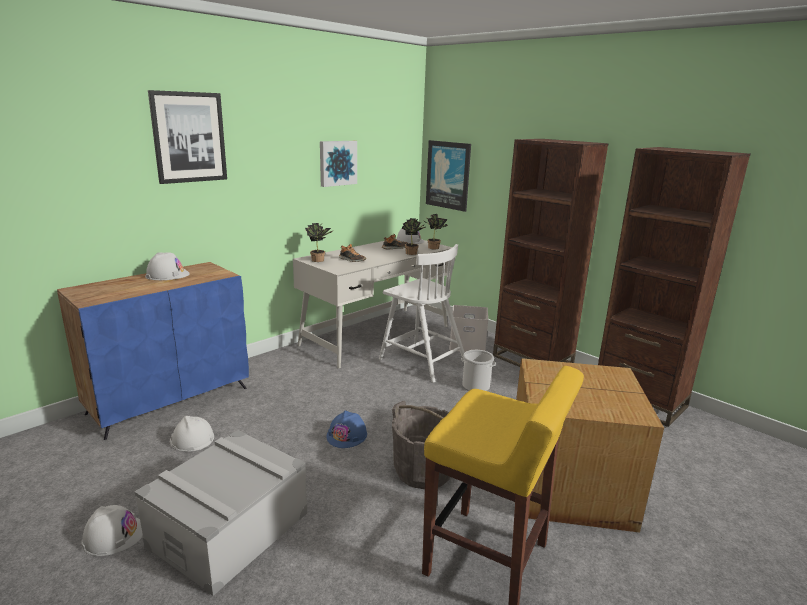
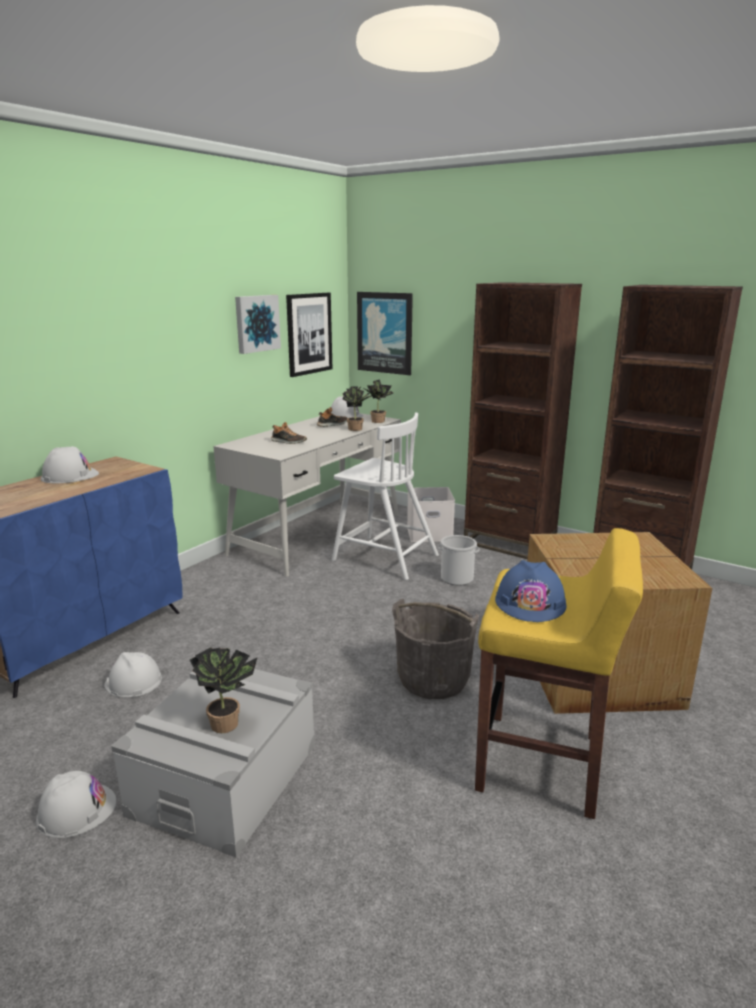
camera: 10 degrees left, 0 degrees up
picture [148,90,227,184] -> picture moved to [286,293,332,377]
potted plant [305,223,332,262] -> potted plant moved to [190,647,258,733]
blue hard hat [326,411,367,448] -> blue hard hat moved to [495,560,567,622]

